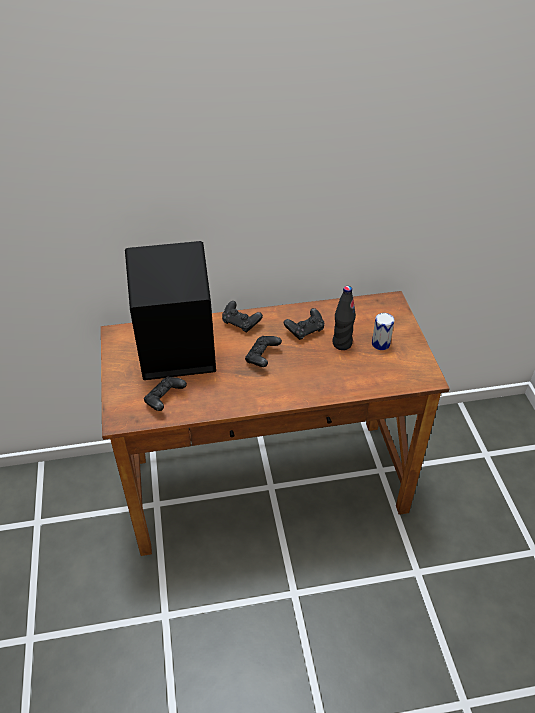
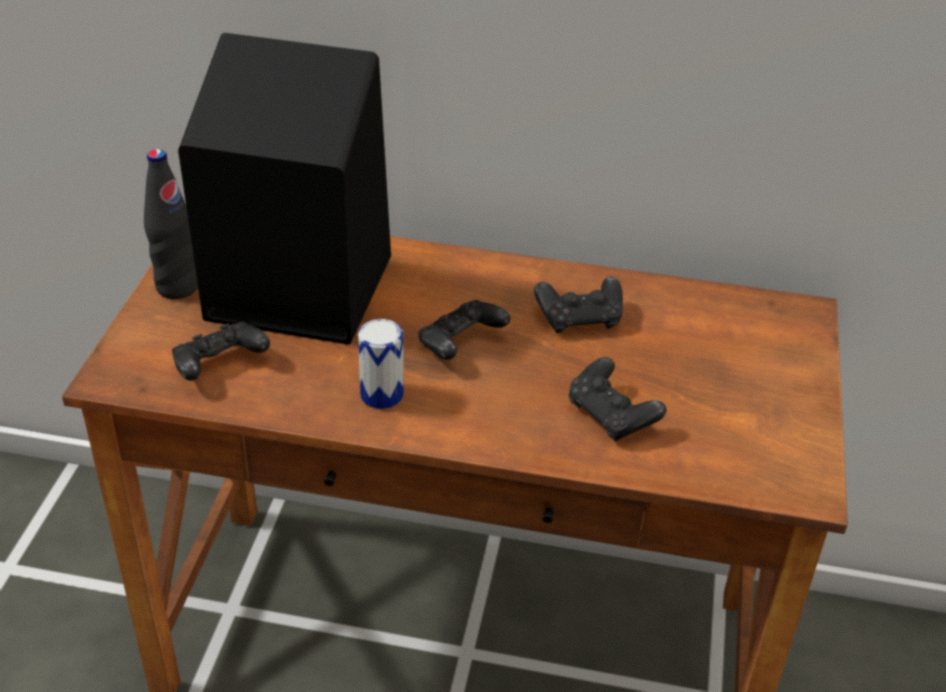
camera: 20 degrees right, 5 degrees down
black game controller [222,301,263,333] -> black game controller moved to [569,357,667,442]
black bottle [333,286,356,350] -> black bottle moved to [144,149,198,299]
can [372,313,394,350] -> can moved to [358,319,404,409]

